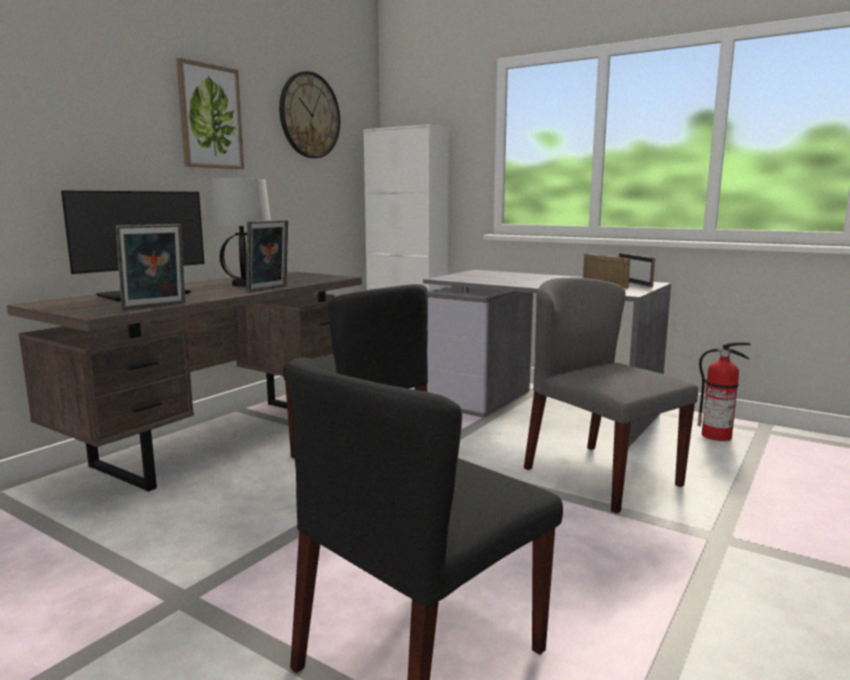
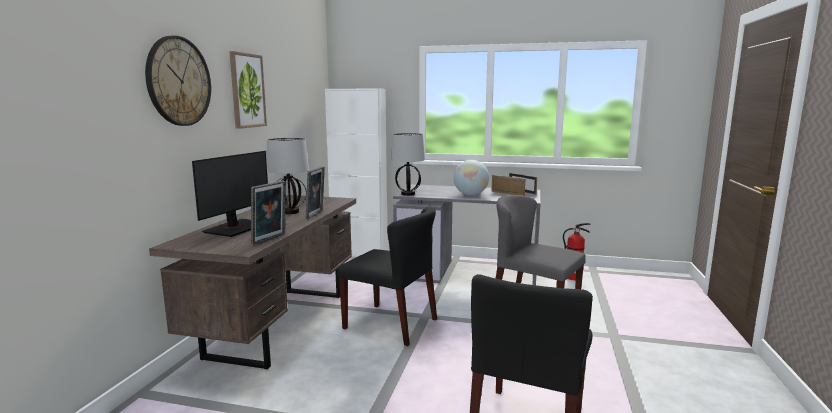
camera: 20 degrees left, 0 degrees up
wall clock [279,71,340,158] -> wall clock moved to [145,35,211,126]
none -> table lamp [391,133,425,196]
none -> globe [453,160,489,196]

